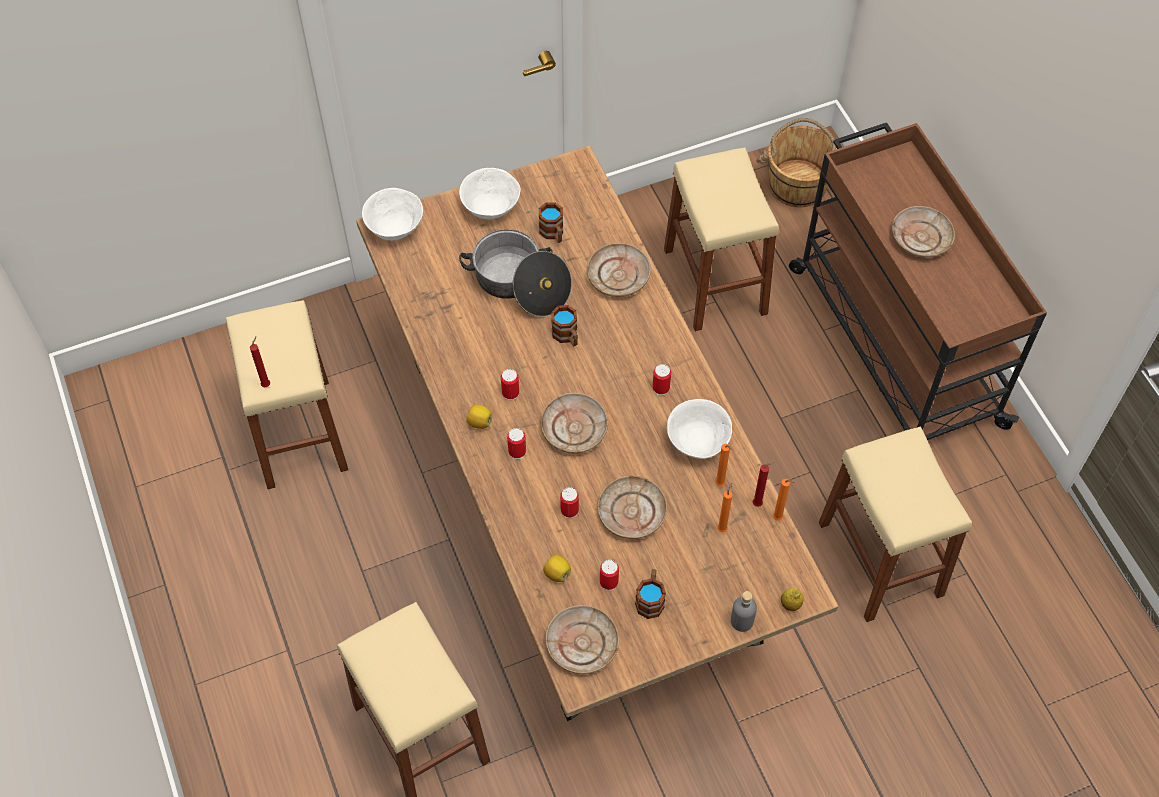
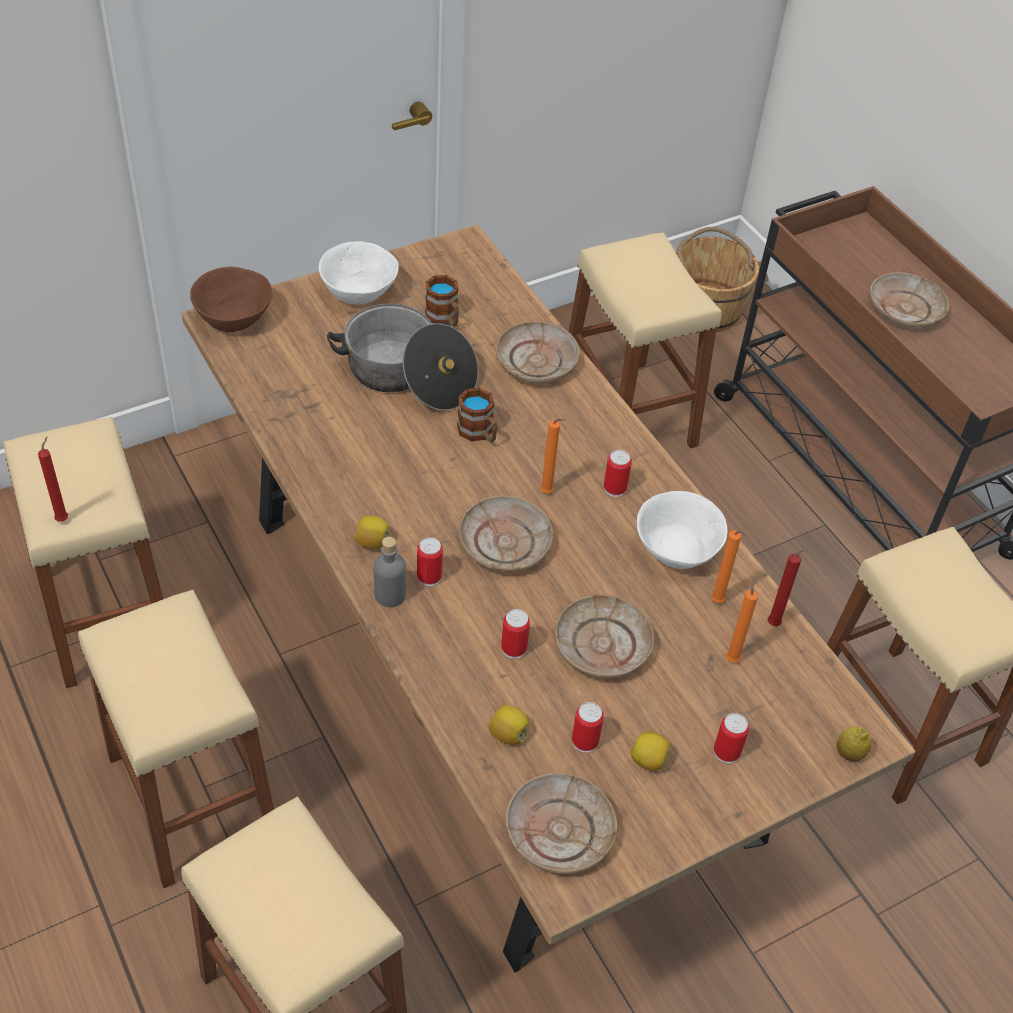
camera: 10 degrees left, 10 degrees down
white bowl [362,188,423,241] -> brown bowl [190,267,272,332]
can [501,369,519,400] -> can moved to [714,713,749,764]
mug [635,569,666,619] -> lemon [631,731,671,771]
grey bottle [731,591,757,632] -> grey bottle moved to [374,537,406,607]
orange candle [773,479,795,521] -> orange candle moved to [540,418,566,494]
none -> beige stool [78,589,274,888]

